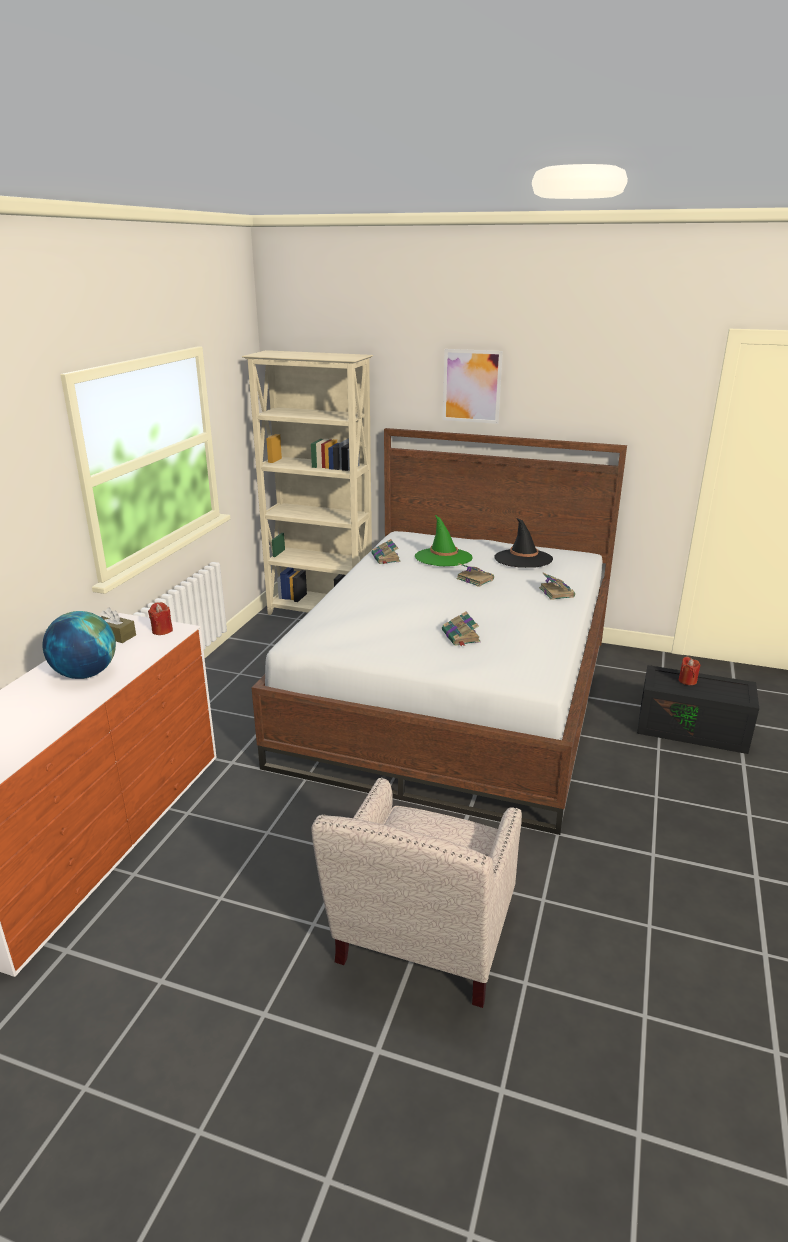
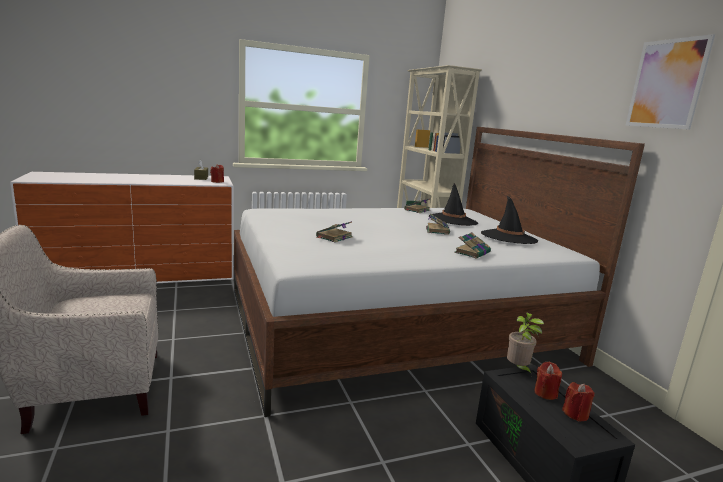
camera: 50 degrees right, 10 degrees down
globe [43,611,116,679] -> none
green hat [415,515,473,566] -> black hat [429,183,478,226]
picture [443,349,503,424] -> picture moved to [626,34,715,130]
none -> potted plant [507,312,544,376]
none -> red candle [562,382,595,421]

